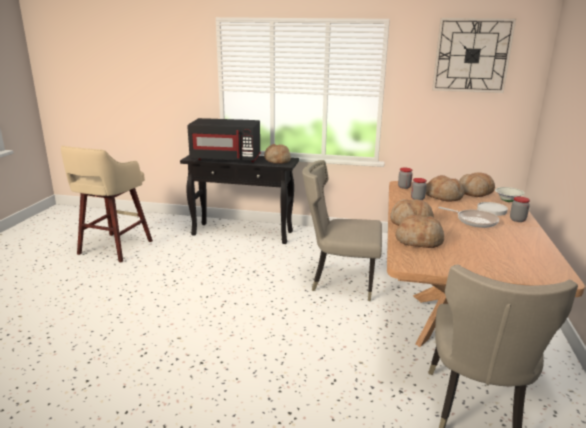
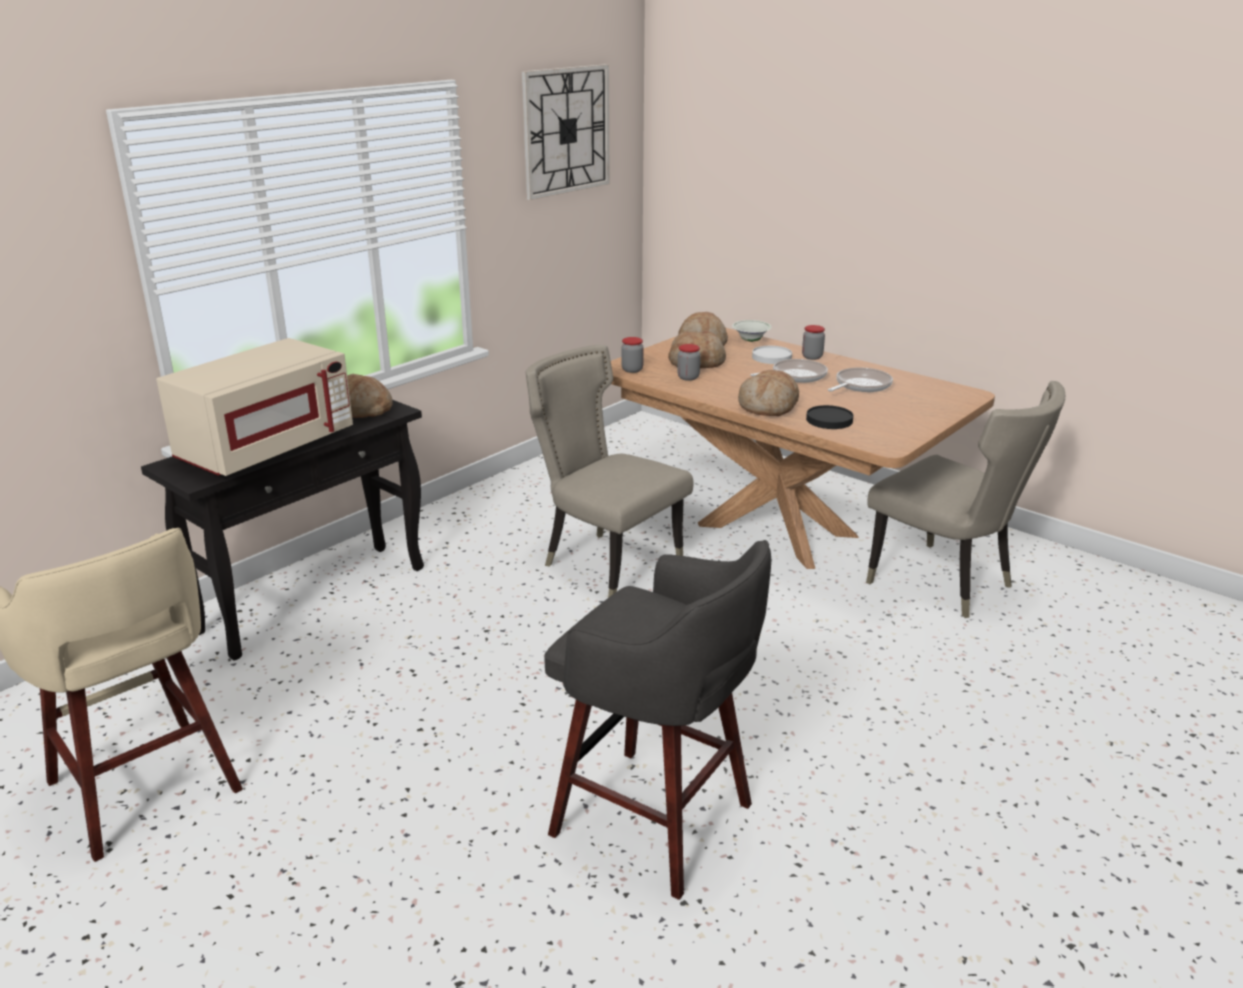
camera: 60 degrees left, 5 degrees up
black microwave [187,118,261,162] -> beige microwave [156,338,353,476]
beige chair [302,160,382,301] -> beige chair turned 90 degrees clockwise [525,345,694,598]
bread [395,214,444,248] -> black plate [806,405,854,429]
none -> grey stool [544,540,771,900]
none -> frying pan [828,367,893,392]

